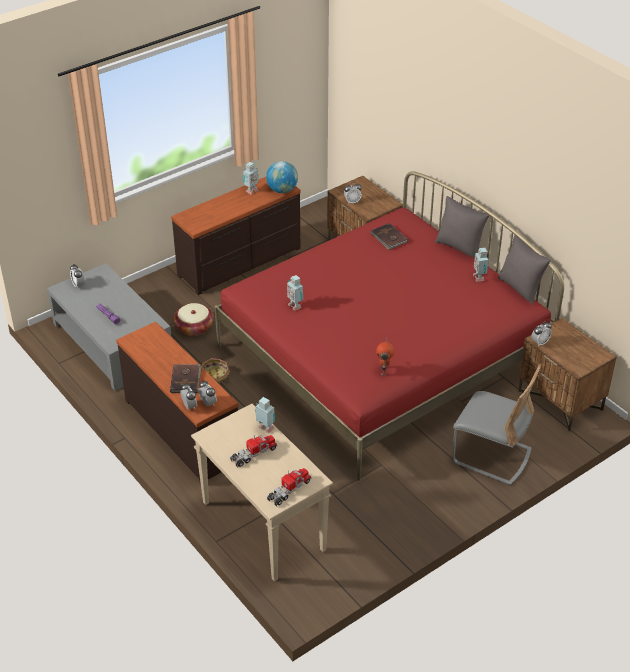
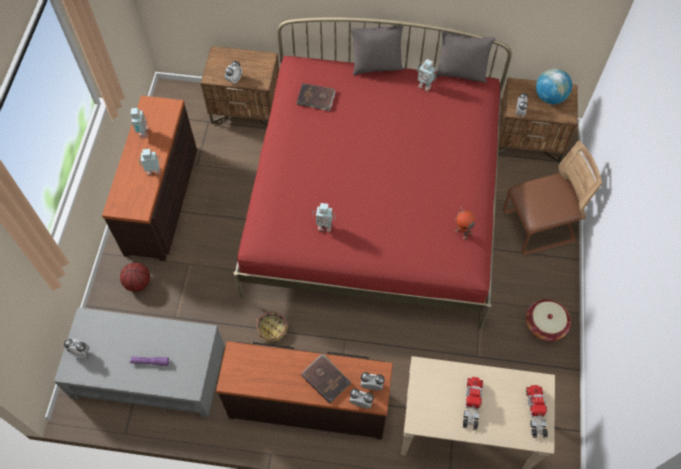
camera: 45 degrees left, 20 degrees up
basket [174,303,214,336] -> basket moved to [526,299,571,341]
toy robot [255,397,275,433] -> toy robot moved to [138,149,162,175]
globe [266,161,298,193] -> globe moved to [536,69,572,104]
grey chair [452,364,541,485] -> brown chair [503,141,602,255]
none -> basketball [120,263,150,292]

